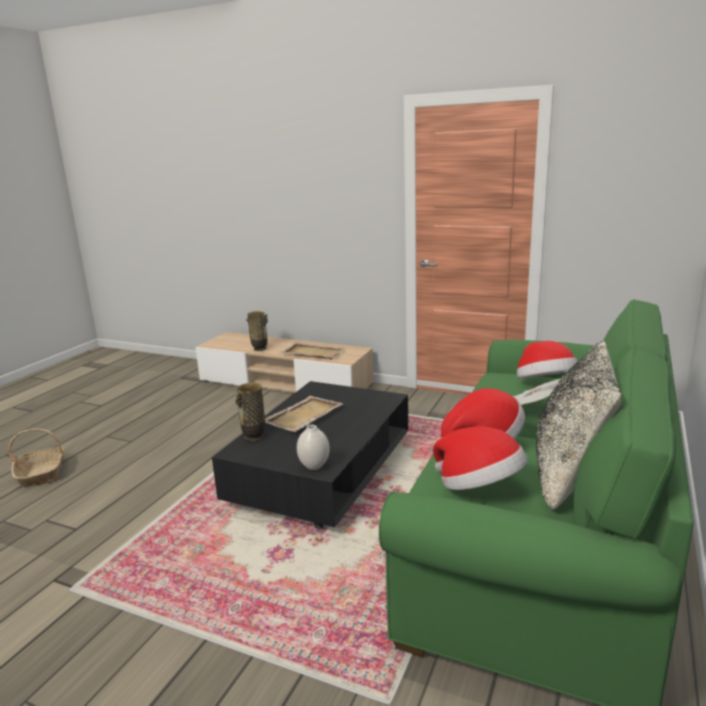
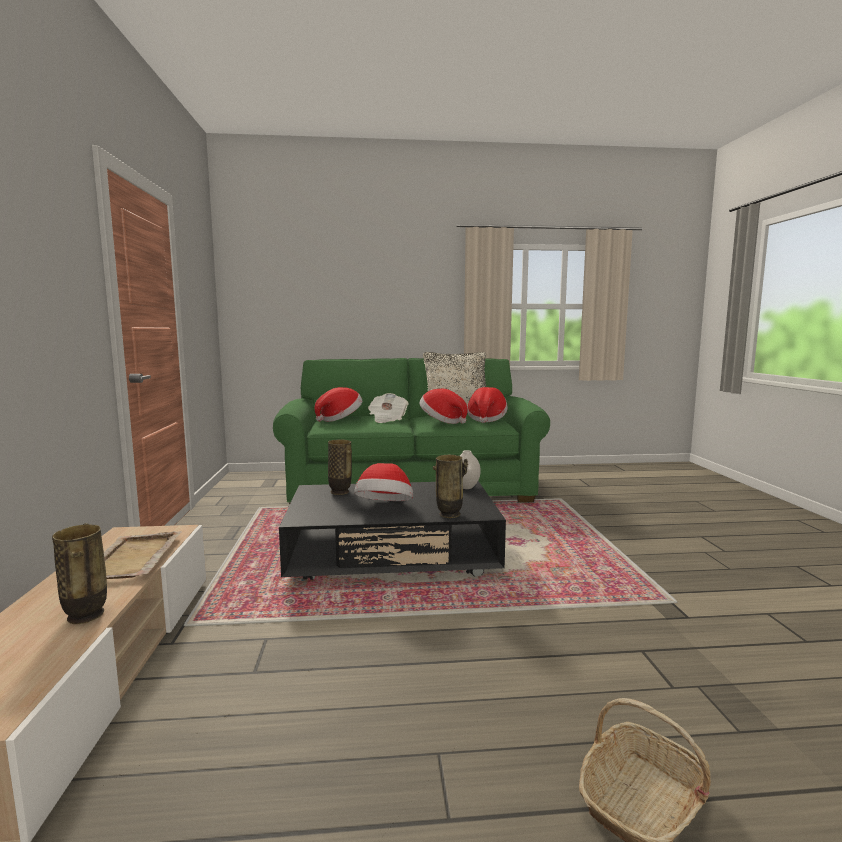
camera: 120 degrees left, 10 degrees down
beige tray [265,396,344,432] -> hat [354,463,413,501]
none -> vase [328,439,352,495]

